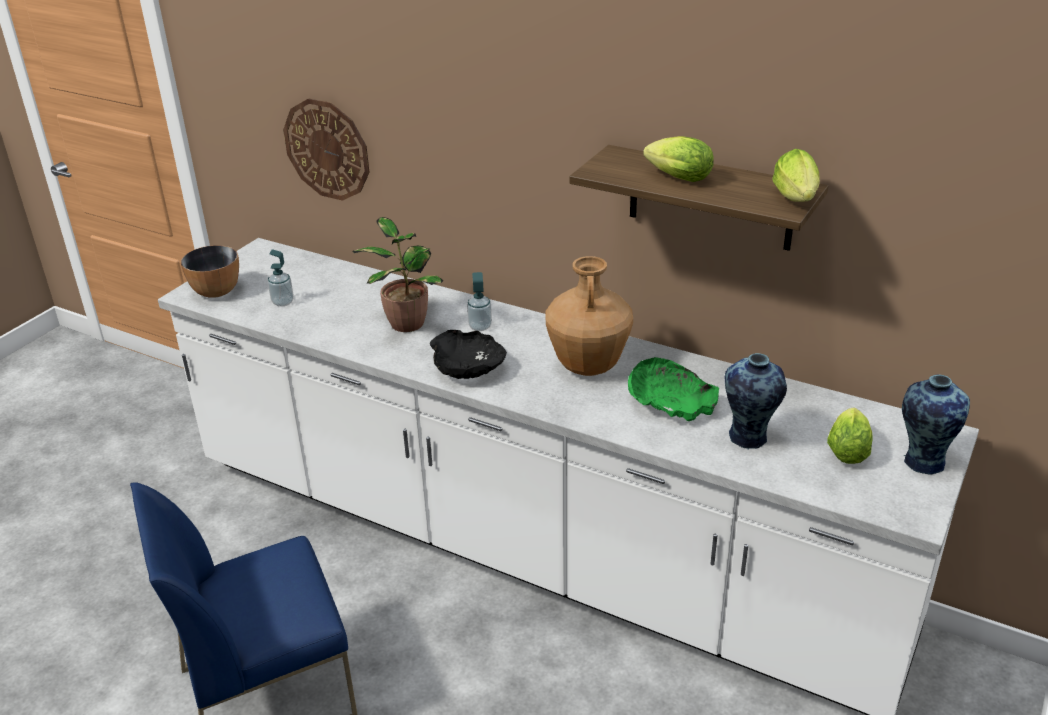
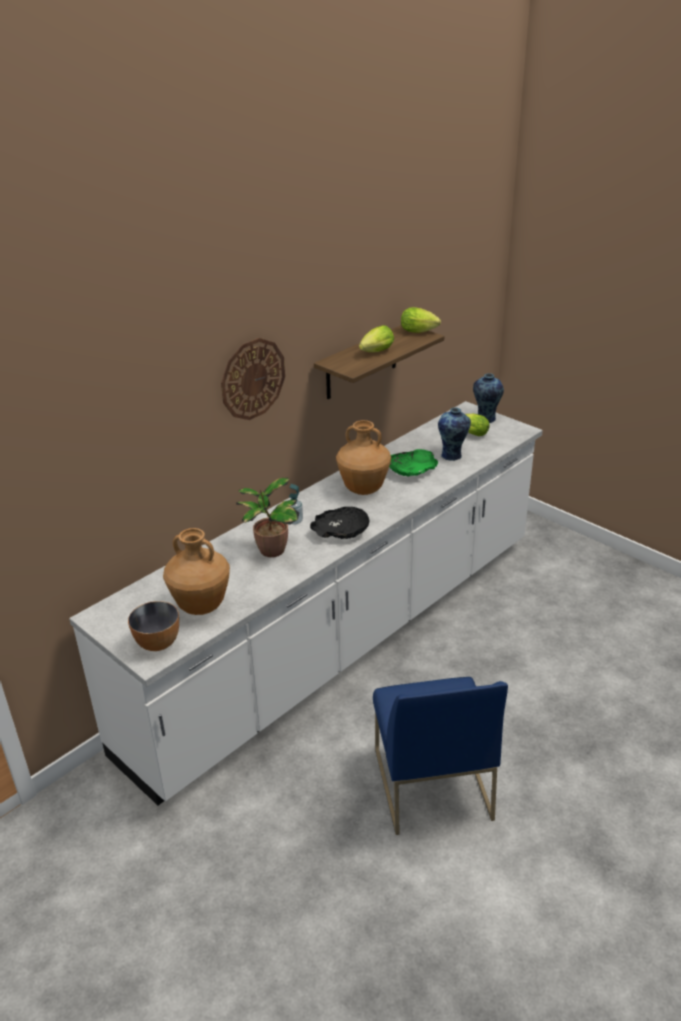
camera: 75 degrees left, 0 degrees up
soap dispenser [268,250,294,306] -> brown vase [163,528,230,615]
wall clock [283,98,369,201] -> wall clock moved to [221,338,285,420]

